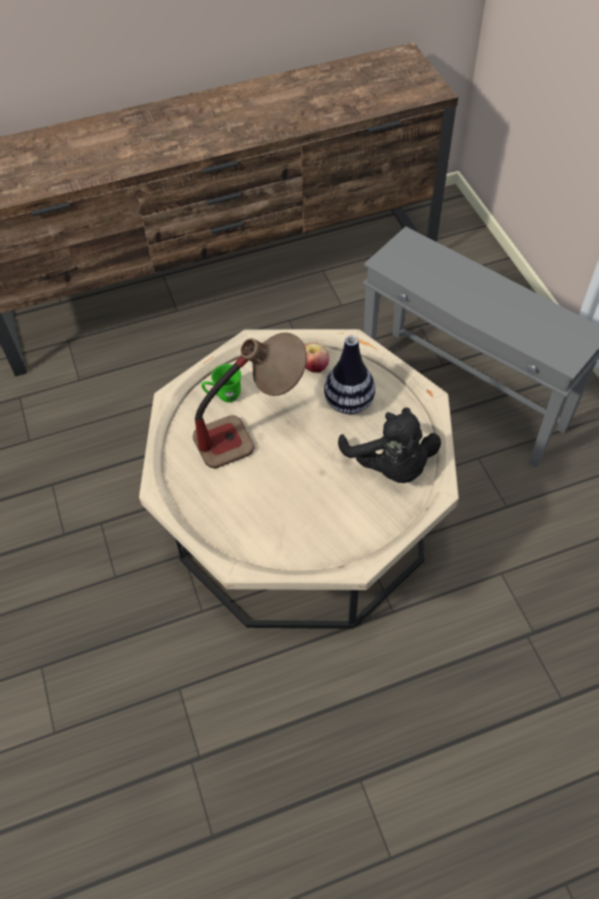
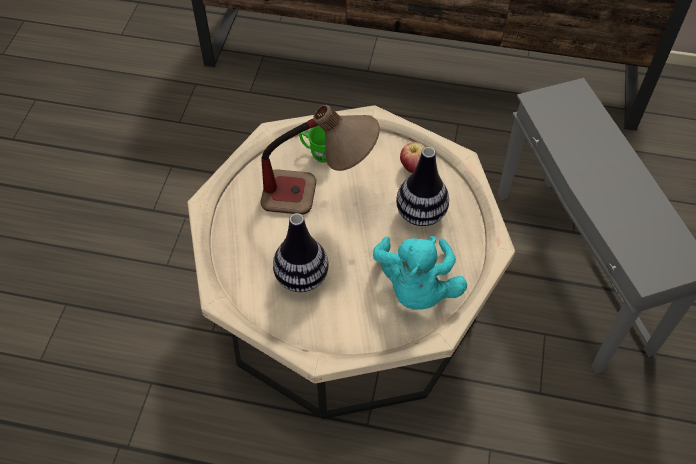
camera: 30 degrees right, 0 degrees up
black plush toy [338,407,441,483] -> turquoise plush toy [373,236,467,310]
none -> vase [273,213,329,292]

